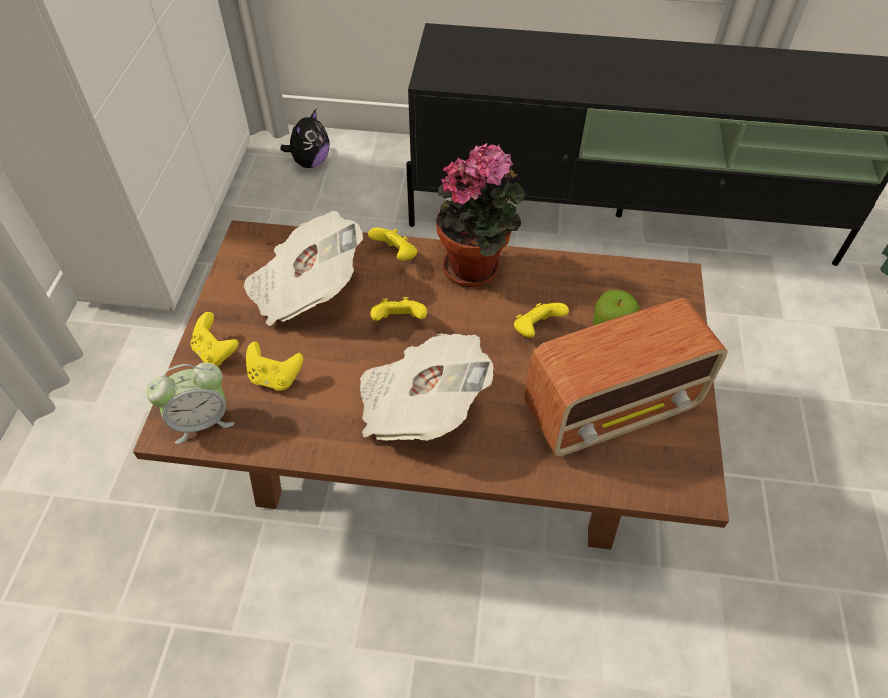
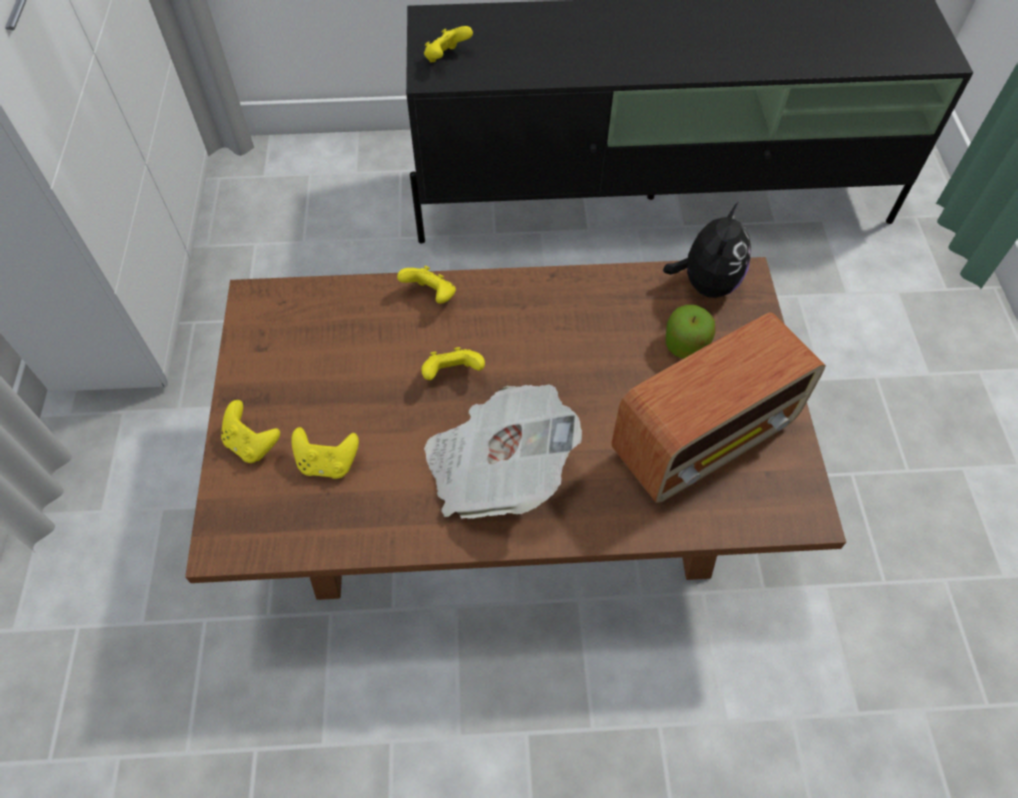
camera: 10 degrees left, 5 degrees up
alarm clock [146,362,235,444] -> none
newspaper [244,211,363,326] -> none
plush toy [280,109,330,168] -> plush toy moved to [663,203,751,298]
potted plant [436,143,526,288] -> none
yellow game controller [514,303,569,338] -> yellow game controller moved to [424,26,473,62]

